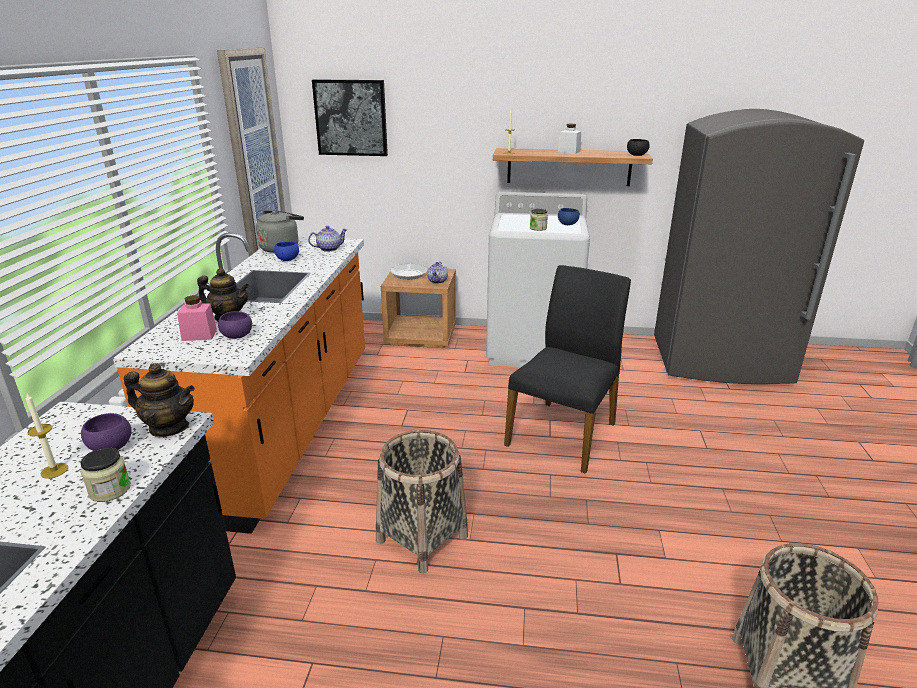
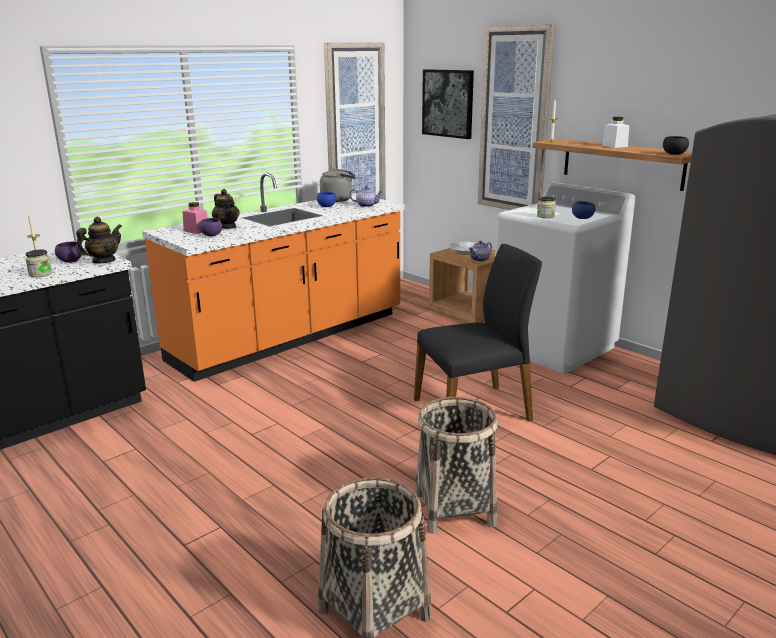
camera: 40 degrees right, 5 degrees down
teapot [124,363,195,437] -> teapot turned 105 degrees counterclockwise [76,217,122,264]
basket [376,430,468,574] -> basket moved to [415,397,498,534]
none -> picture [478,24,555,210]

